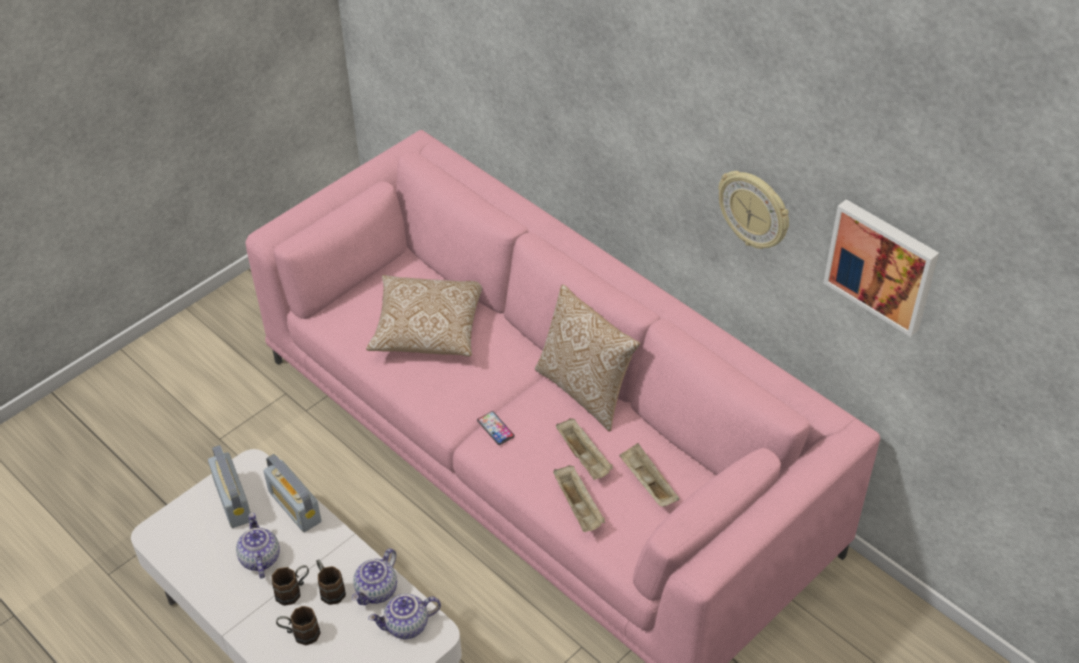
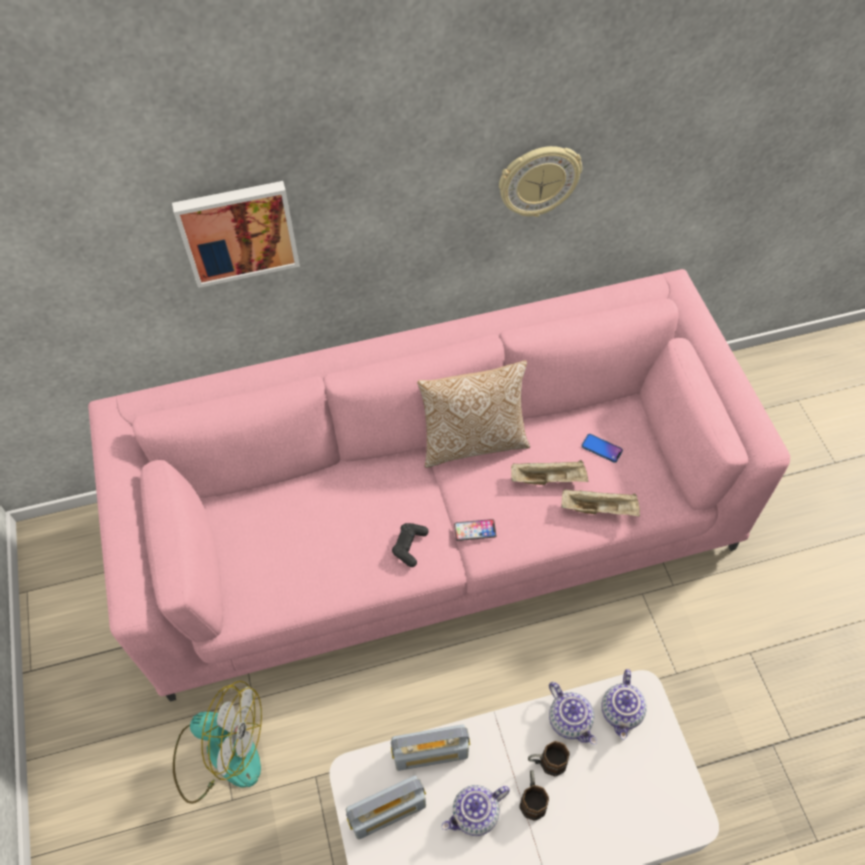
camera: 60 degrees left, 10 degrees up
radio [208,445,251,528] -> radio turned 150 degrees clockwise [346,776,426,839]
teapot [236,513,280,579] -> teapot turned 45 degrees counterclockwise [441,785,510,836]
brown mug [276,606,321,645] -> none
pillow [366,275,482,357] -> none
beige tray [619,443,679,507] -> phone [581,434,623,463]
picture [823,199,939,337] -> picture moved to [172,181,300,288]
none -> fan [173,681,262,804]
none -> black game controller [392,523,429,567]

